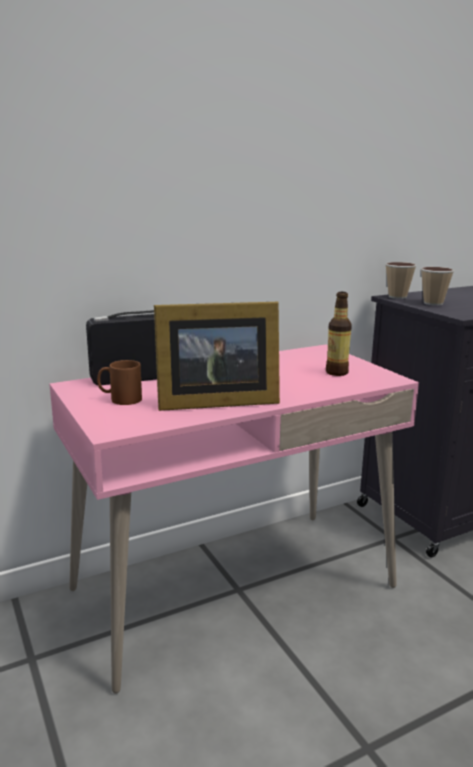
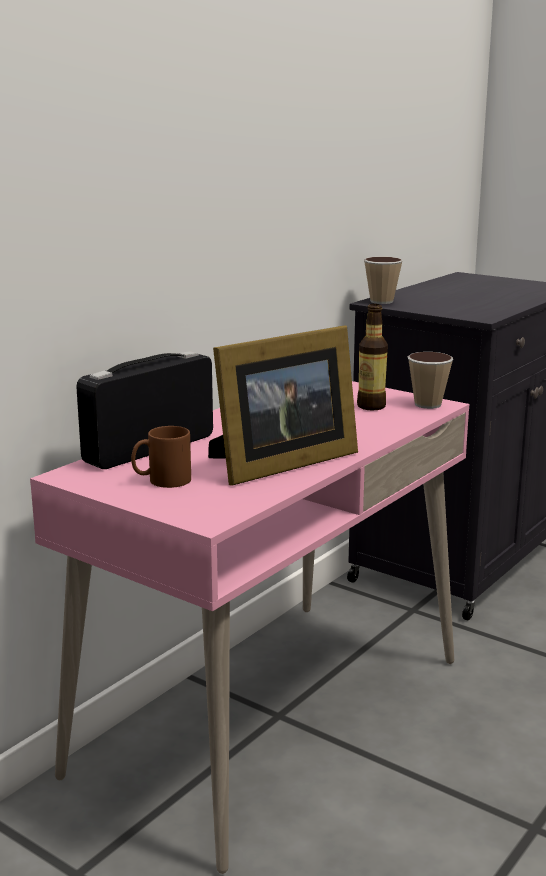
camera: 25 degrees left, 0 degrees up
cup [421,267,454,306] -> cup moved to [408,352,453,409]

